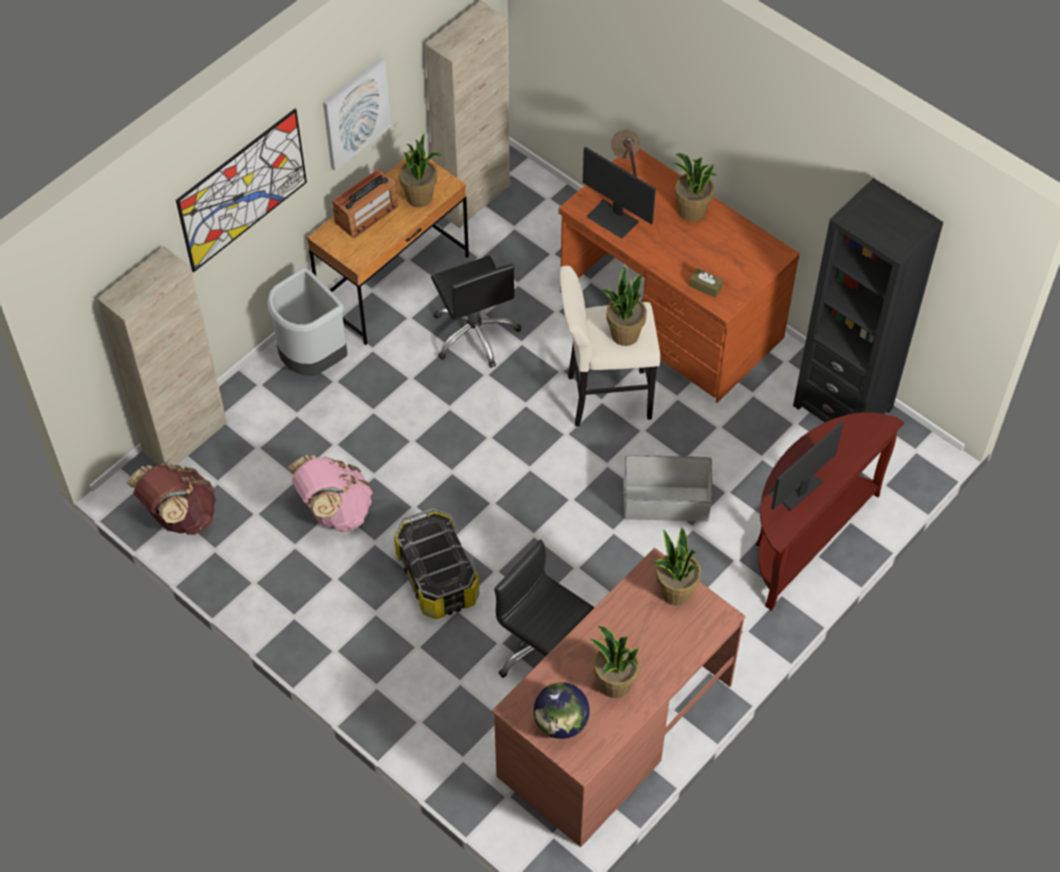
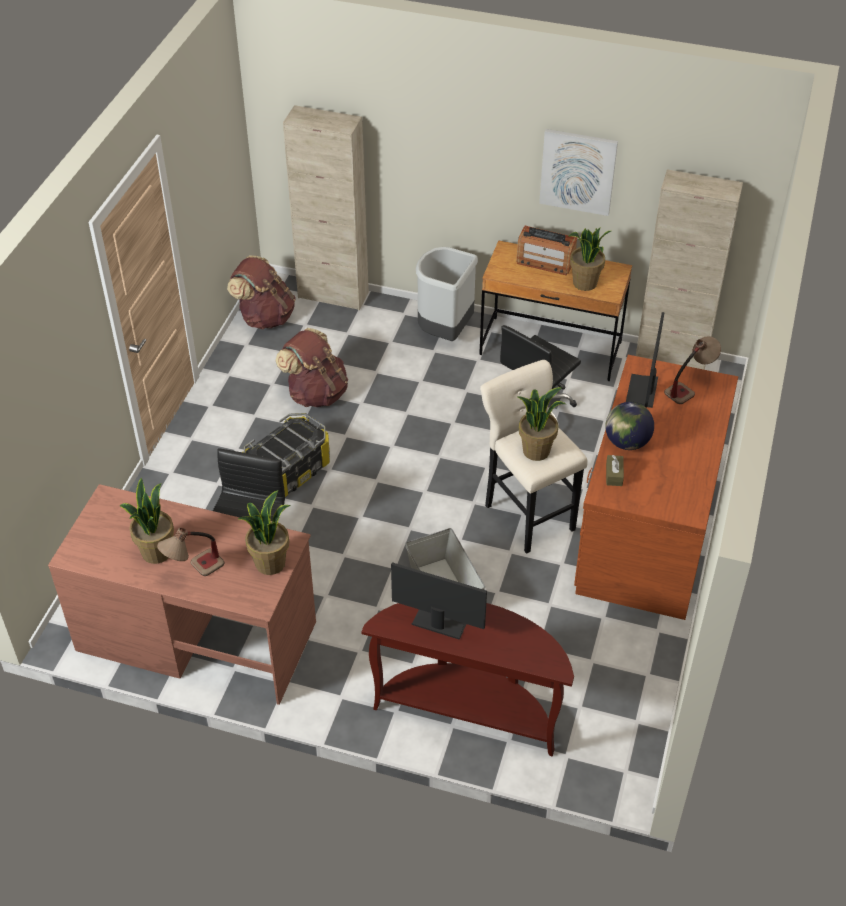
camera: 65 degrees right, 10 degrees down
picture [176,109,307,273] -> none
pink backpack [288,455,373,532] -> brown backpack [275,328,348,407]
globe [534,682,590,739] -> globe moved to [605,402,654,450]
potted plant [673,153,716,222] -> none
black bookcase [793,178,943,422] -> none
none -> table lamp [157,528,224,576]

